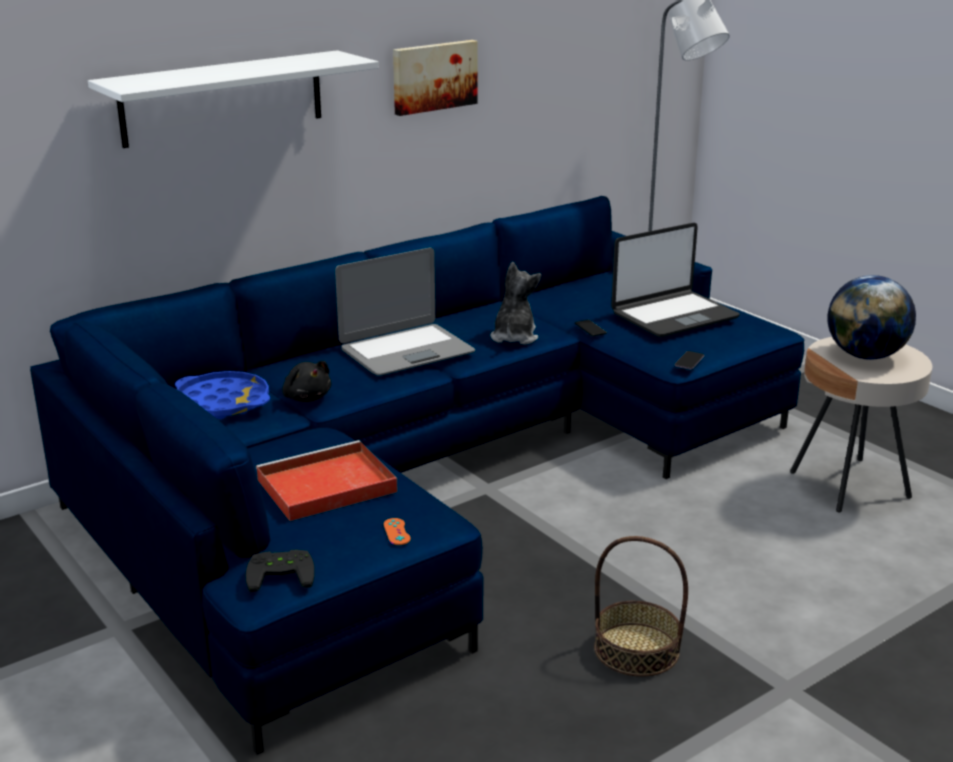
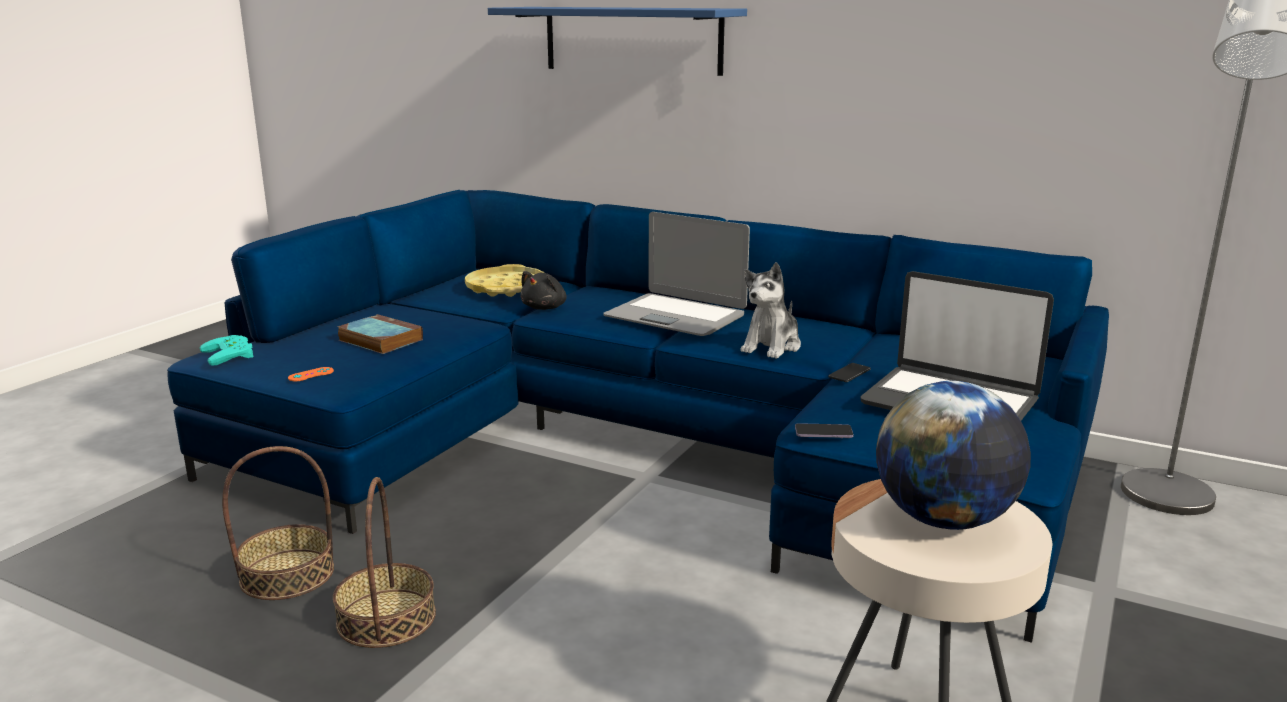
camera: 65 degrees right, 5 degrees down
white shelf [88,50,379,148] -> blue shelf [488,7,747,76]
blue tray [175,371,270,419] -> yellow tray [465,264,544,297]
black game controller [246,550,315,592] -> turquoise game controller [200,335,253,366]
red tray [256,440,398,521] -> book [337,314,423,354]
picture [393,40,478,116] -> none
plush toy [491,262,541,345] -> plush toy turned 135 degrees clockwise [740,262,801,359]
none -> basket [222,446,334,600]

